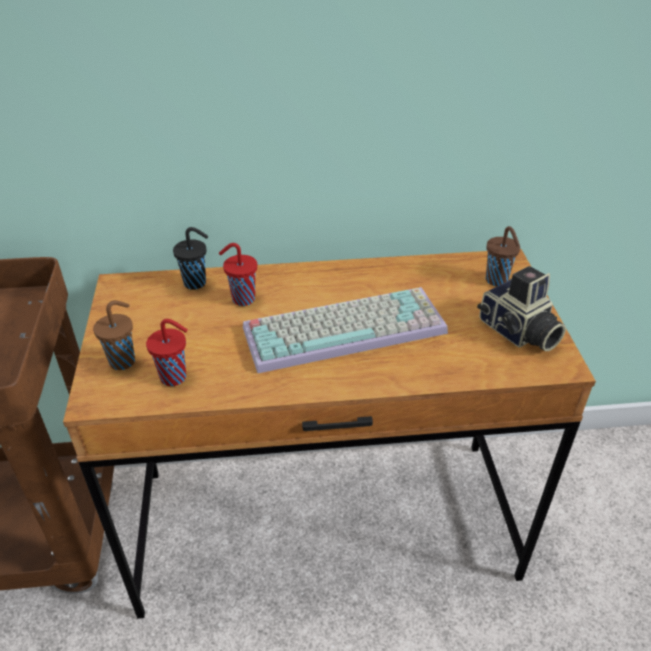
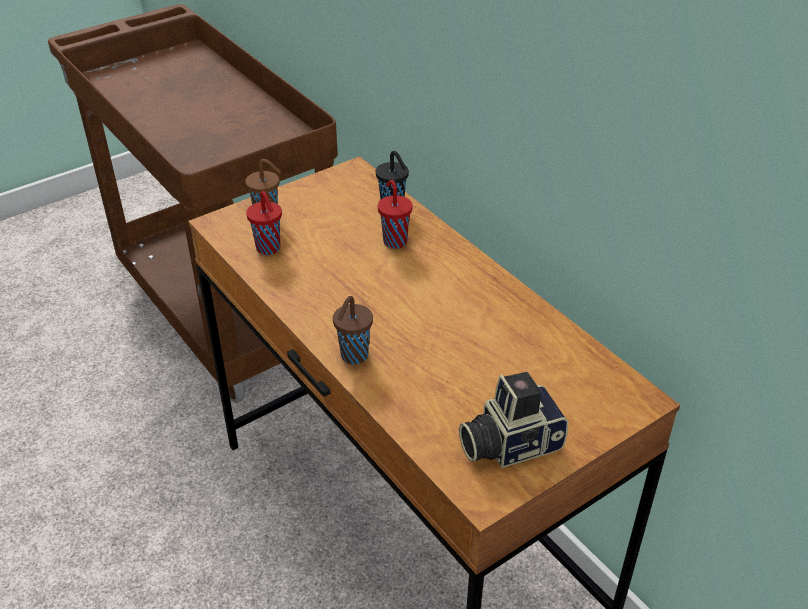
camera: 60 degrees right, 0 degrees up
keyboard [243,287,448,373] -> none
camera [477,266,566,351] -> camera turned 45 degrees clockwise [459,372,569,468]
brown cup [486,226,520,286] -> brown cup moved to [333,296,373,364]

